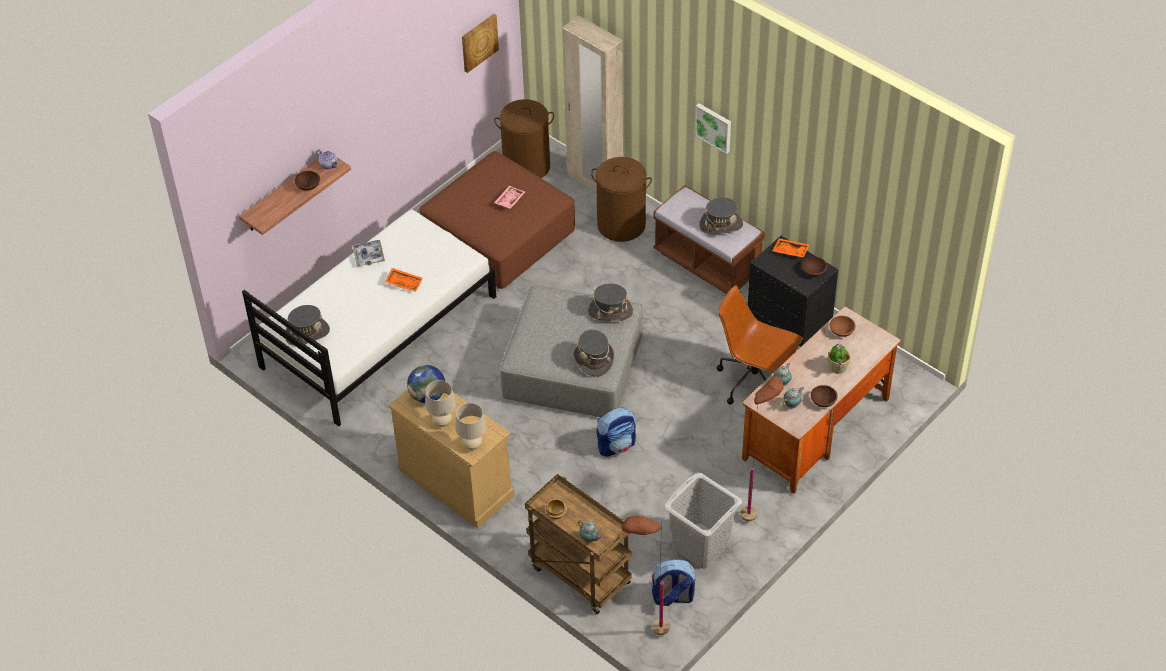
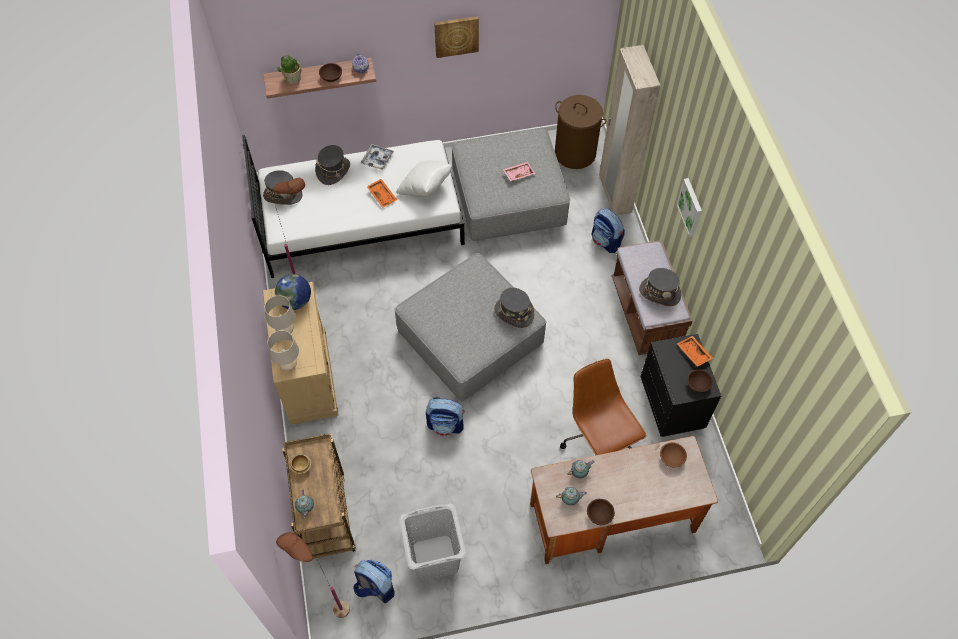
camera: 35 degrees right, 10 degrees up
brown ottoman [419,151,575,289] -> grey ottoman [451,127,570,241]
picture [462,14,499,73] -> picture moved to [434,16,479,58]
grey hat [574,330,614,377] -> grey hat moved to [315,145,350,185]
brown laundry basket [591,157,652,242] -> backpack [592,208,625,253]
brown floor lamp [740,376,783,522] -> brown floor lamp moved to [271,178,305,274]
potted plant [827,344,851,374] -> potted plant moved to [277,54,301,84]
none -> white pillow [396,160,452,197]

